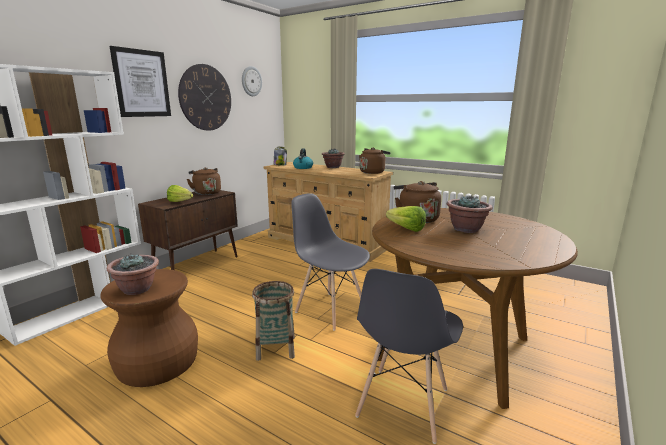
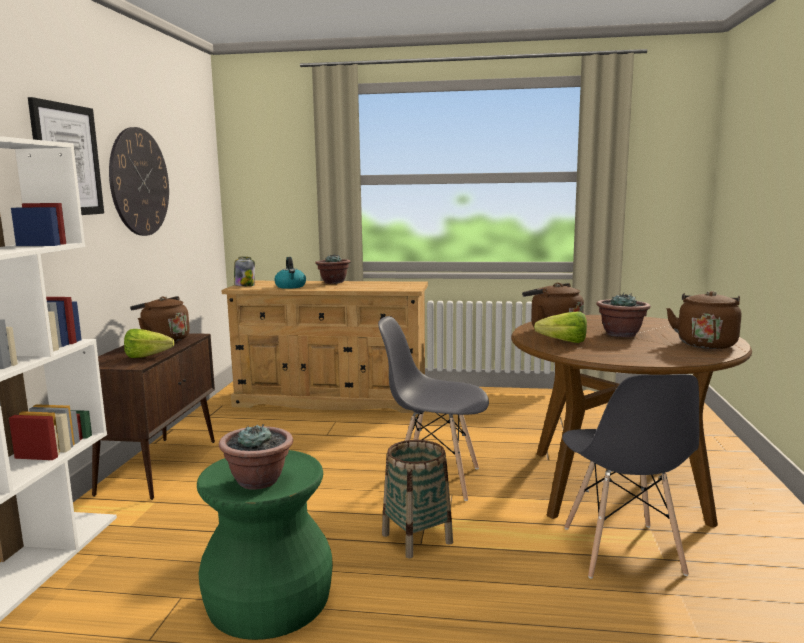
camera: 25 degrees left, 5 degrees down
brown stool [100,269,198,387] -> green stool [197,450,333,640]
wall clock [242,66,262,96] -> none
brown kettle [359,148,391,174] -> brown kettle moved to [666,291,741,349]

